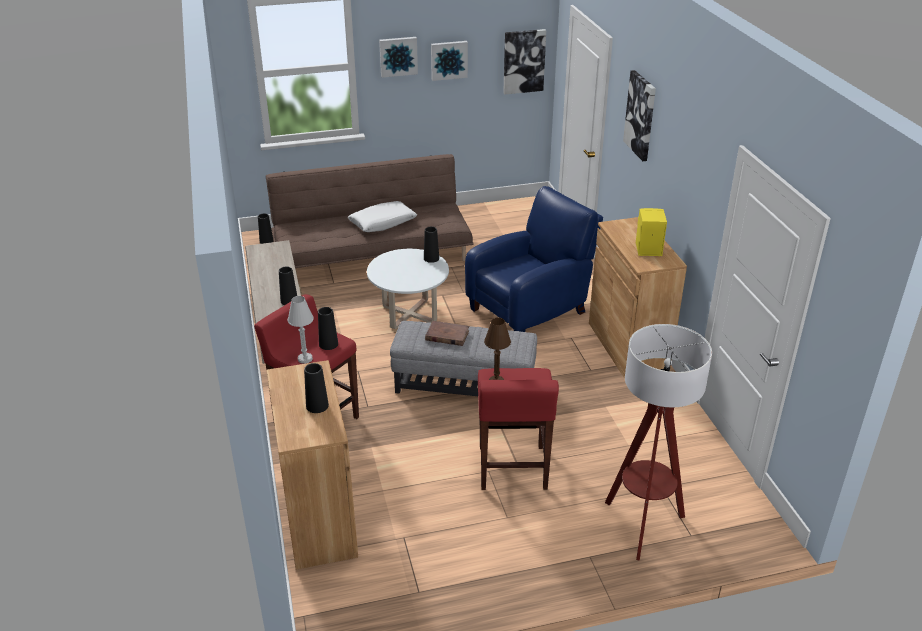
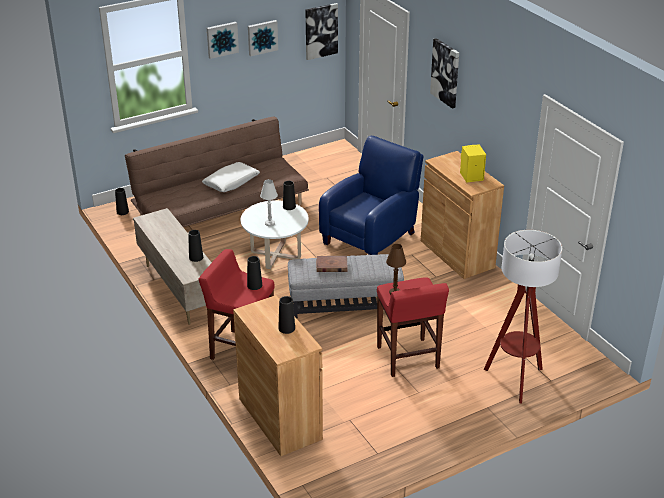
camera: 15 degrees left, 0 degrees up
white table lamp [288,296,314,364] -> white table lamp moved to [260,179,278,226]

